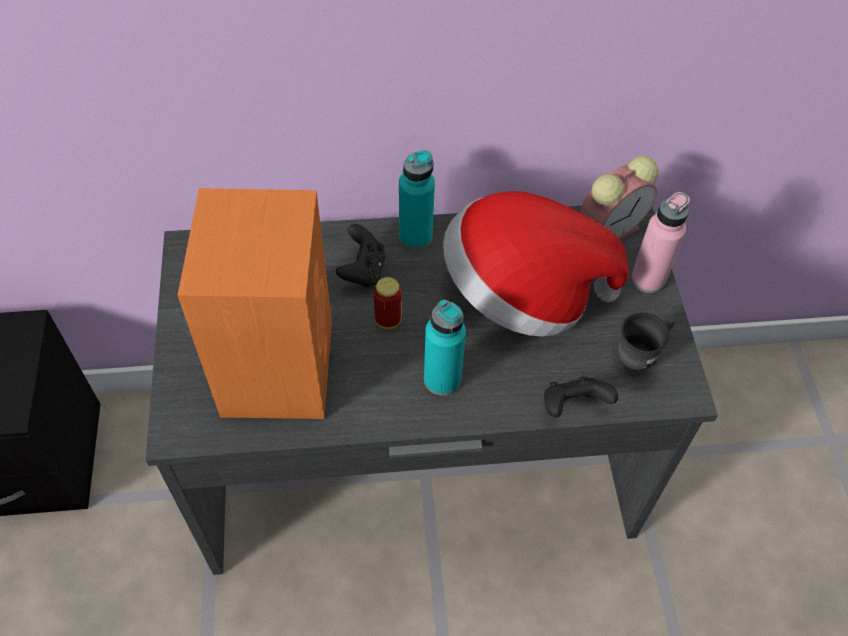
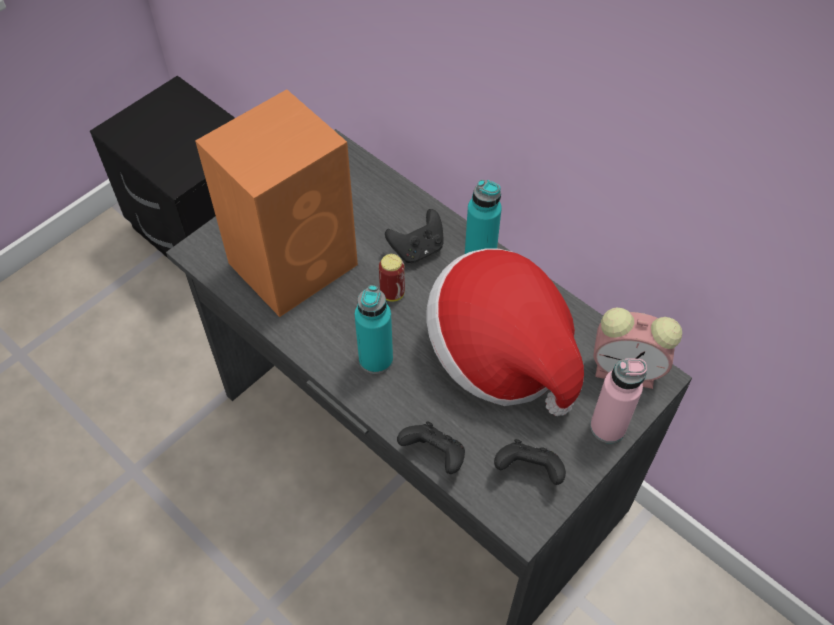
camera: 50 degrees right, 0 degrees up
grey mug [618,312,675,371] -> black game controller [494,439,566,485]

